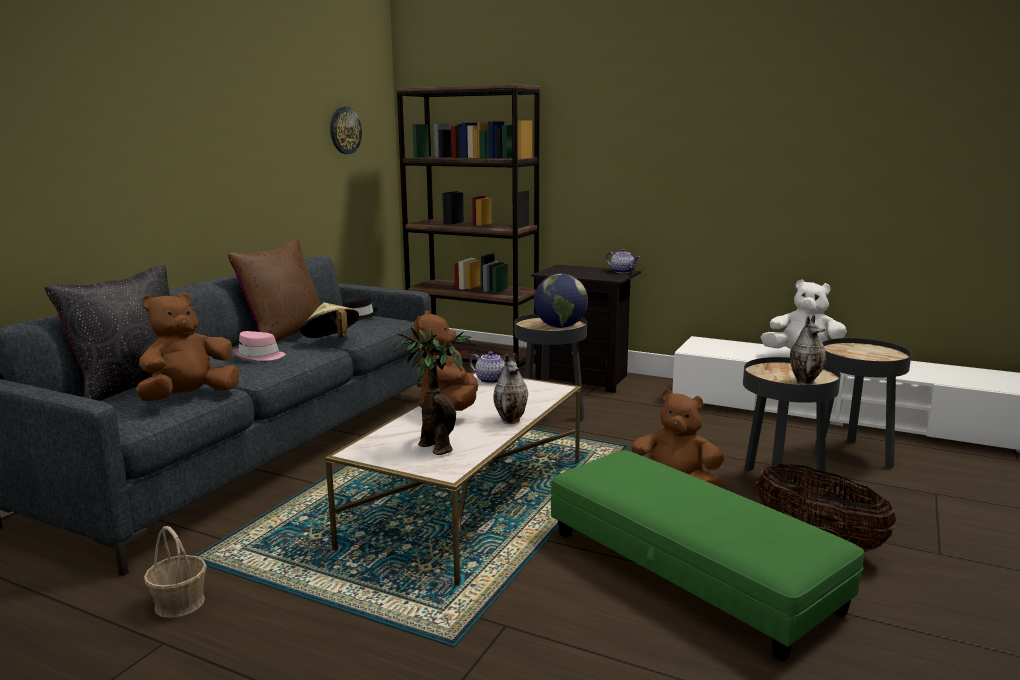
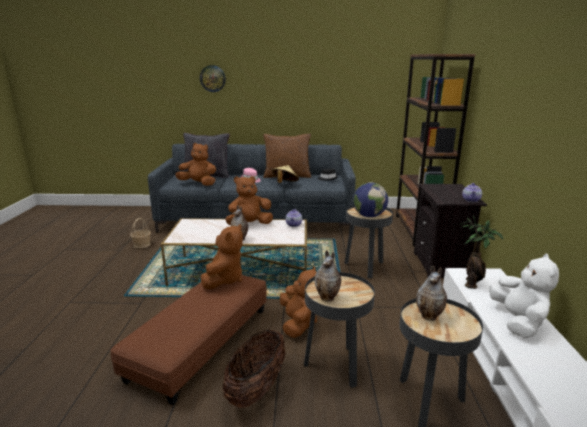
camera: 65 degrees right, 5 degrees up
wall clock [330,107,362,154] -> wall clock moved to [200,65,226,92]
potted plant [394,325,476,455] -> potted plant moved to [459,216,504,289]
green ottoman [551,450,864,662] -> brown ottoman [111,275,267,405]
none -> brown plush toy [201,224,243,289]
none -> vase [416,266,447,321]

